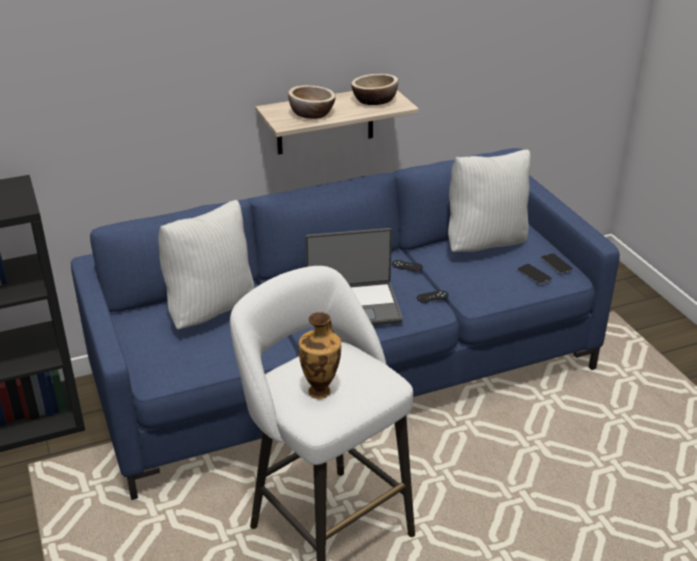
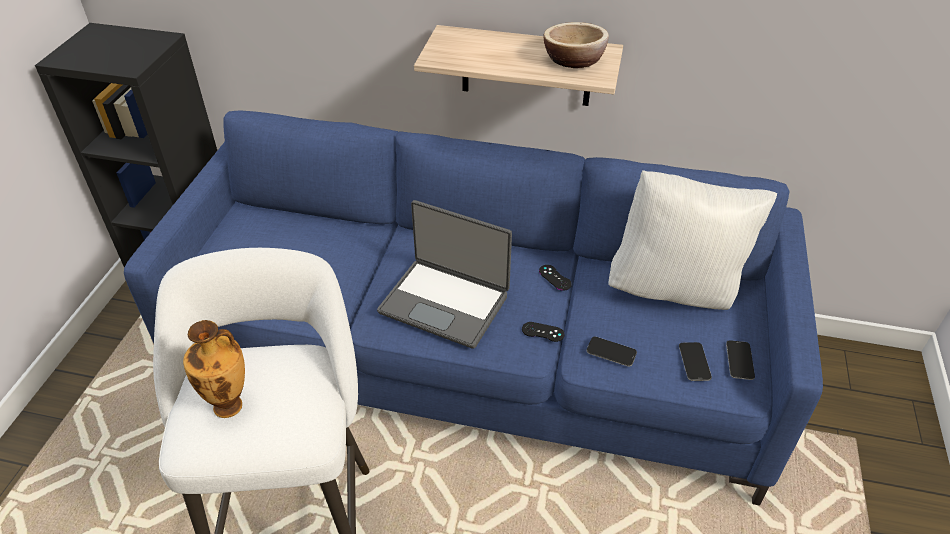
camera: 35 degrees right, 10 degrees up
white pillow [158,200,254,329] -> none
bowl [288,85,336,119] -> none
none -> phone [586,337,637,367]

